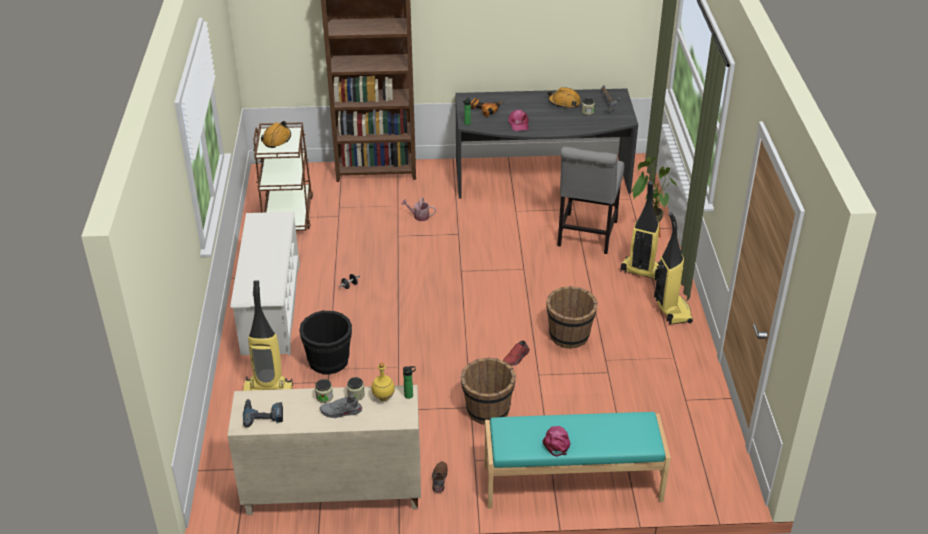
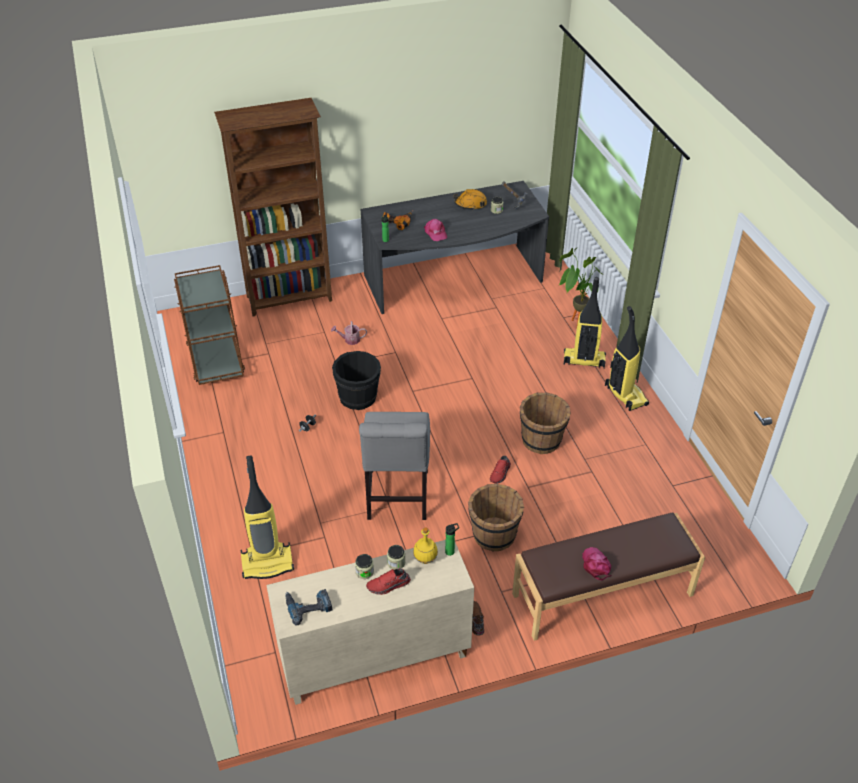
camera: 15 degrees left, 5 degrees up
white shoe rack [230,212,300,355] -> none
orange hard hat [261,121,291,148] -> none
black bucket [299,310,352,375] -> black bucket moved to [332,351,381,410]
grey shoe [320,397,362,418] -> red shoe [366,568,411,595]
turquoise bench [485,412,671,509] -> brown bench [512,512,705,641]
grey chair [557,147,624,254] -> grey chair moved to [359,412,430,520]

